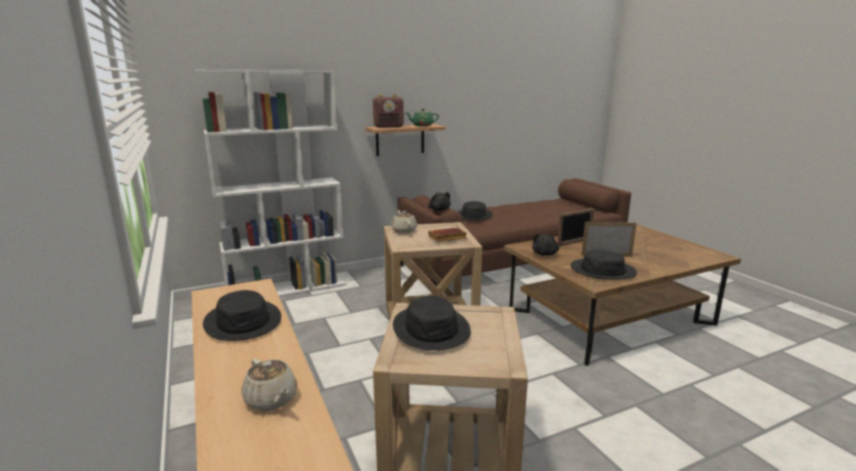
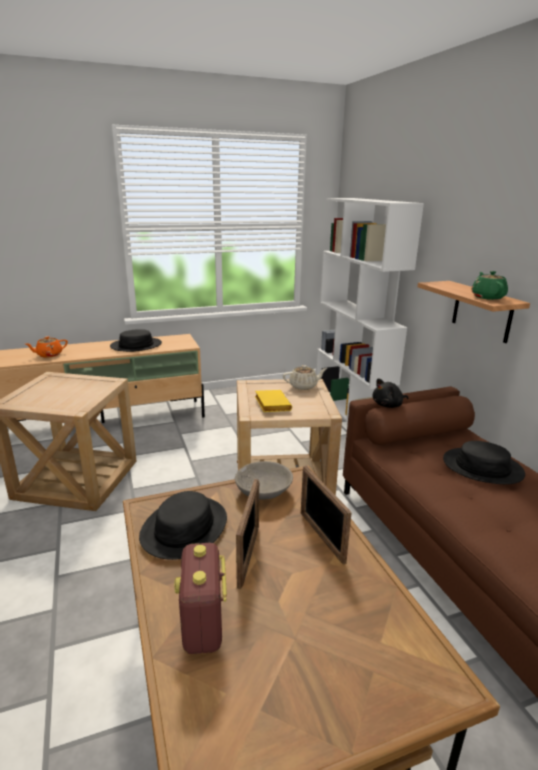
camera: 95 degrees right, 5 degrees up
beige teapot [241,358,297,411] -> orange teapot [26,336,68,358]
radio [373,95,404,128] -> radio moved to [174,543,227,654]
black hat [393,296,471,350] -> none
brown book [428,228,467,242] -> yellow book [255,390,292,412]
black plush toy [532,234,559,256] -> grey bowl [235,461,293,500]

